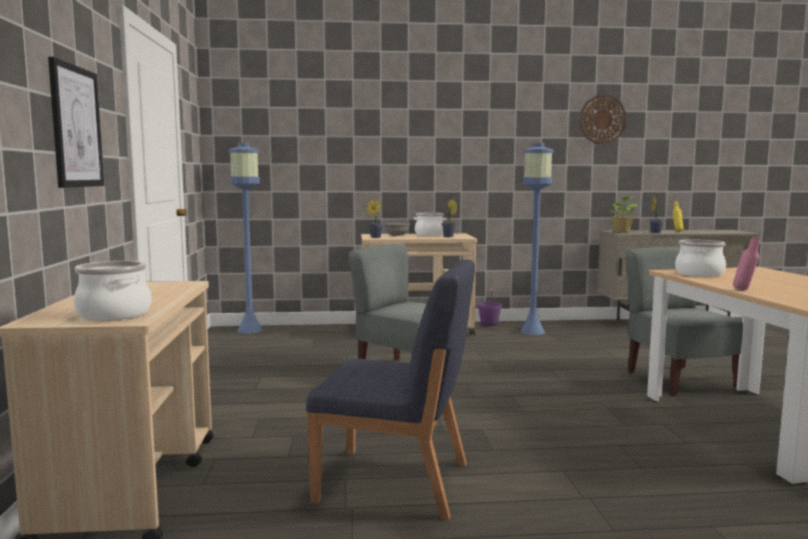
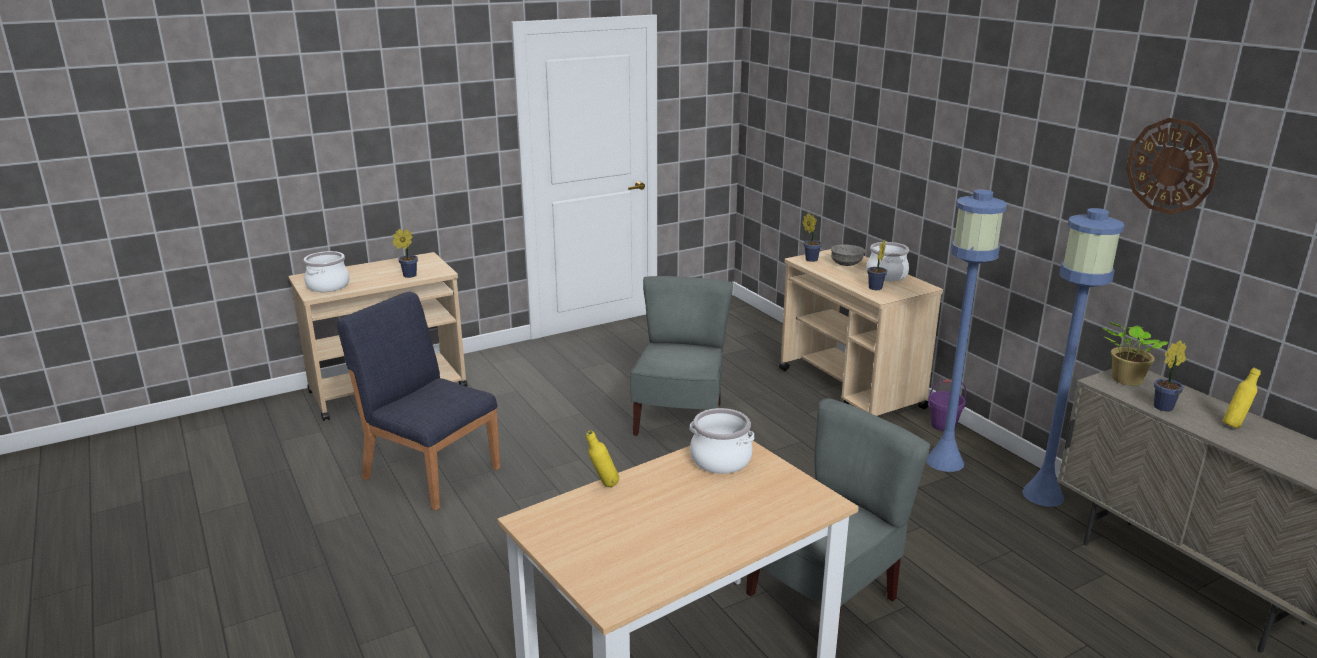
camera: 65 degrees right, 15 degrees up
picture [48,57,104,188] -> none
blue floor lamp [229,142,263,334] -> blue floor lamp moved to [1022,208,1125,507]
blue chair [306,260,475,520] -> blue chair turned 135 degrees clockwise [337,291,500,511]
pink bottle [733,237,760,291] -> yellow bottle [586,431,619,487]
none -> potted plant [393,229,418,278]

